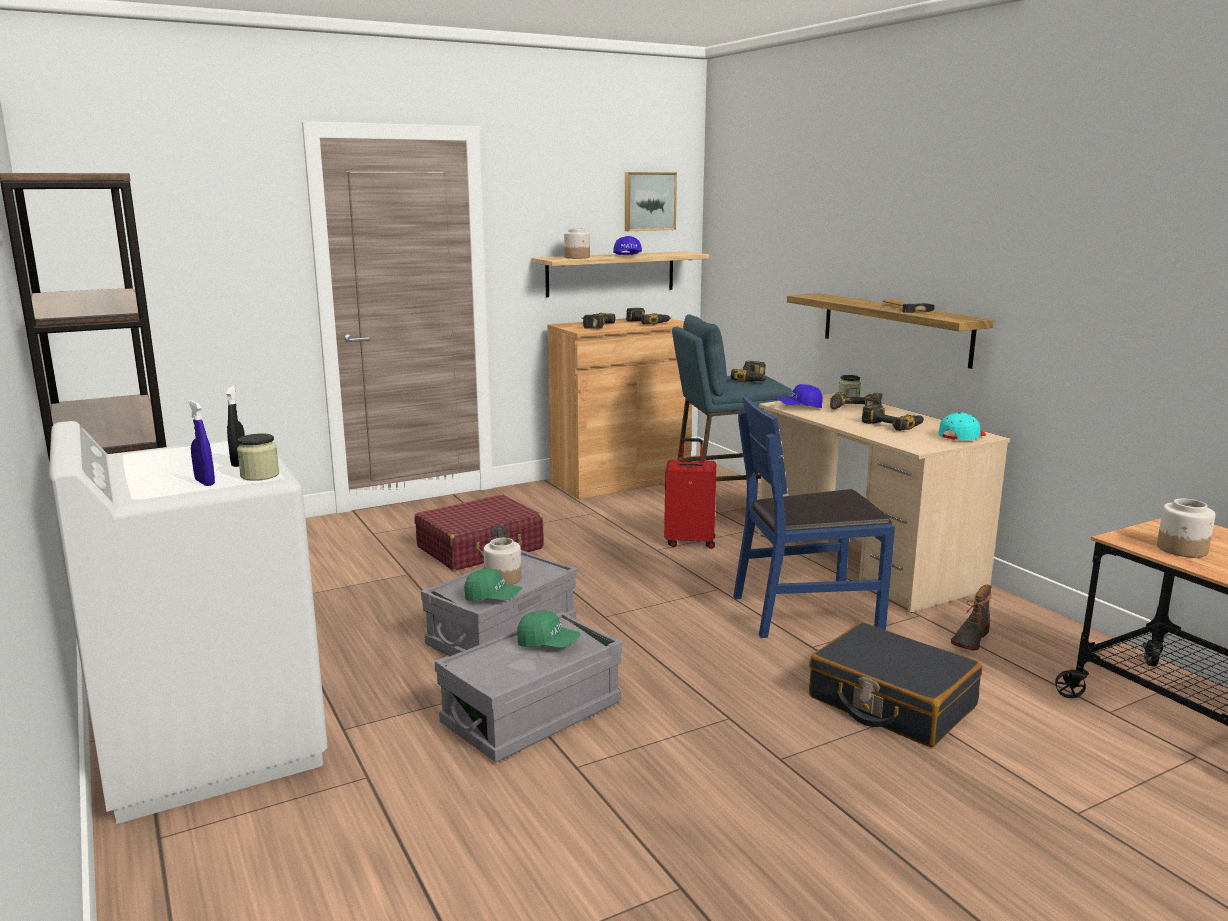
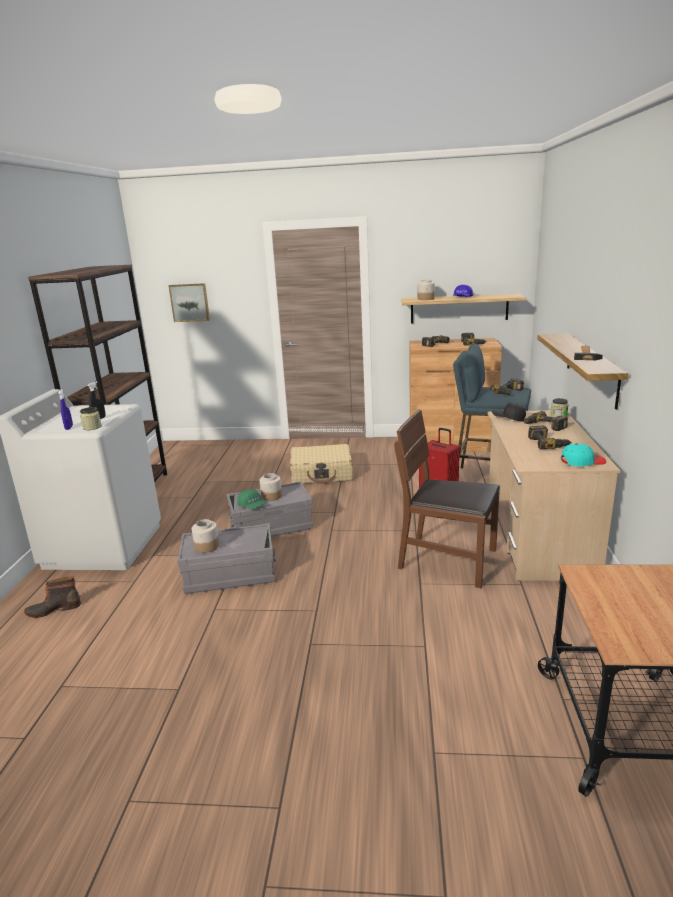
camera: 35 degrees right, 5 degrees up
red suitcase [415,495,544,571] -> beige suitcase [290,444,353,484]
green cap [517,610,581,648] -> none
picture [625,172,677,231] -> picture moved to [168,283,210,322]
blue chair [733,395,895,638] -> brown chair [394,409,500,588]
blue cap [777,384,823,408] -> black cap [492,402,526,422]
black suitcase [809,622,982,747] -> none
boot [951,585,992,651] -> boot moved to [24,576,81,618]
jar [1157,499,1215,558] -> jar moved to [192,519,219,553]

